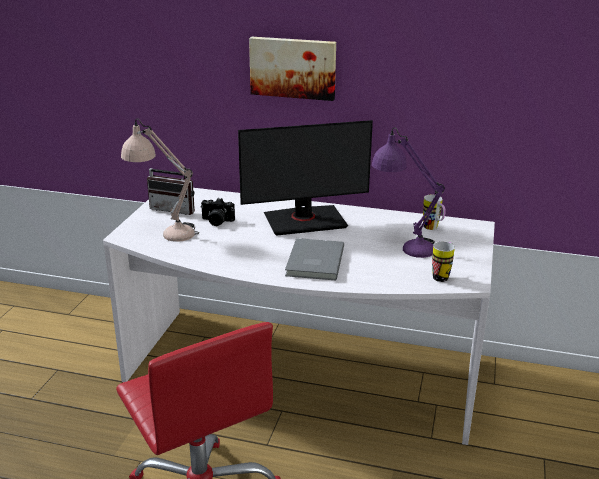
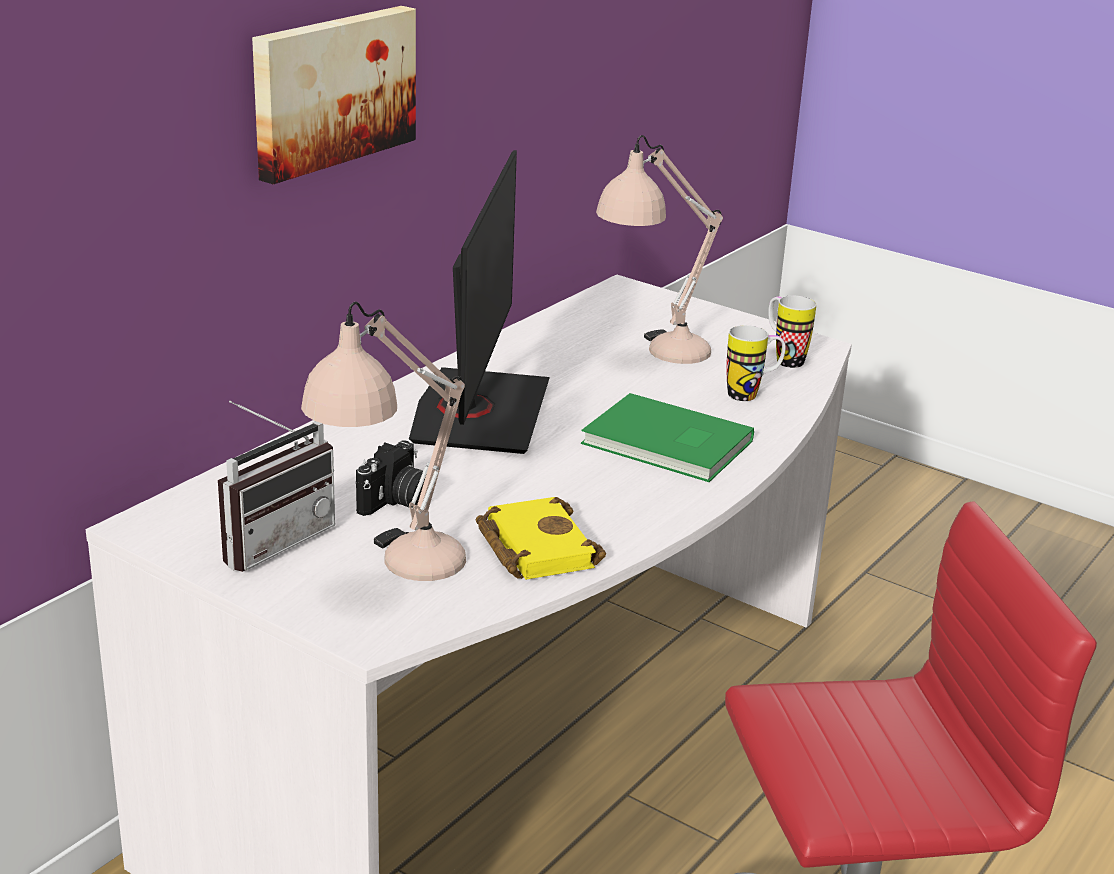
camera: 70 degrees left, 0 degrees up
grey book [285,238,344,281] -> green book [581,393,754,482]
purple table lamp [372,127,445,258] -> beige table lamp [596,135,723,364]
mug [423,195,446,230] -> mug moved to [726,325,785,401]
none -> yellow book [476,497,606,580]

